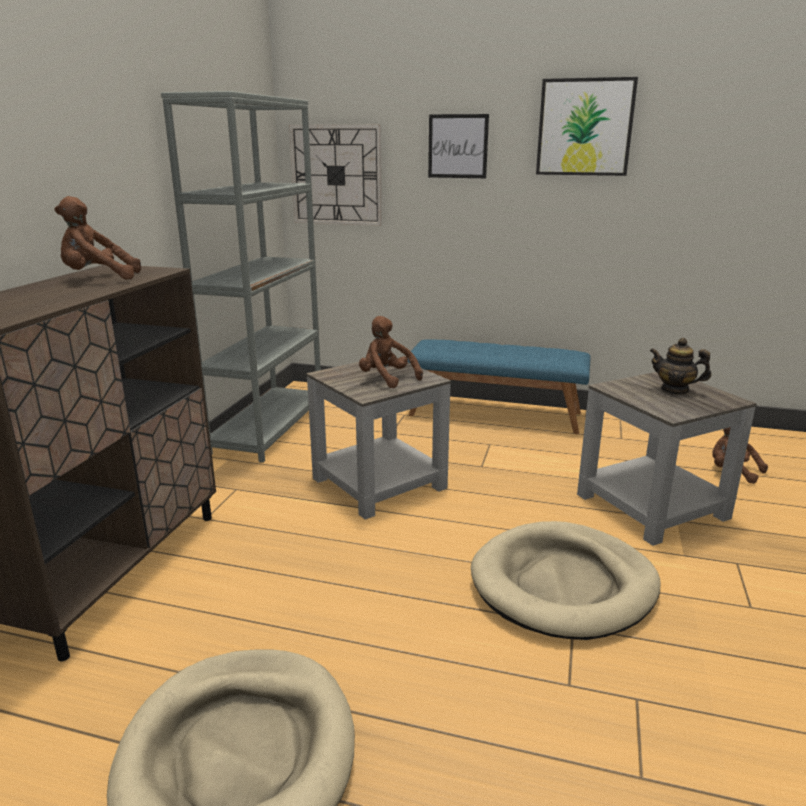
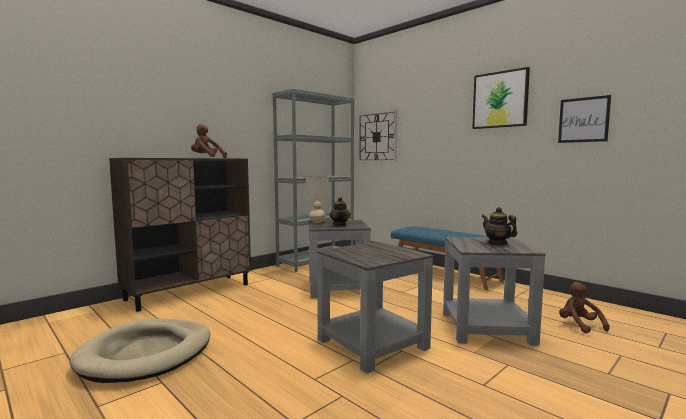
camera: 30 degrees right, 15 degrees down
brown plush toy [359,316,423,388] -> teapot [329,197,351,226]
picture [428,114,489,178] -> picture moved to [558,95,611,143]
beige dog bed [471,521,661,640] -> grey side table [317,241,433,374]
none -> beige table lamp [304,178,330,223]

